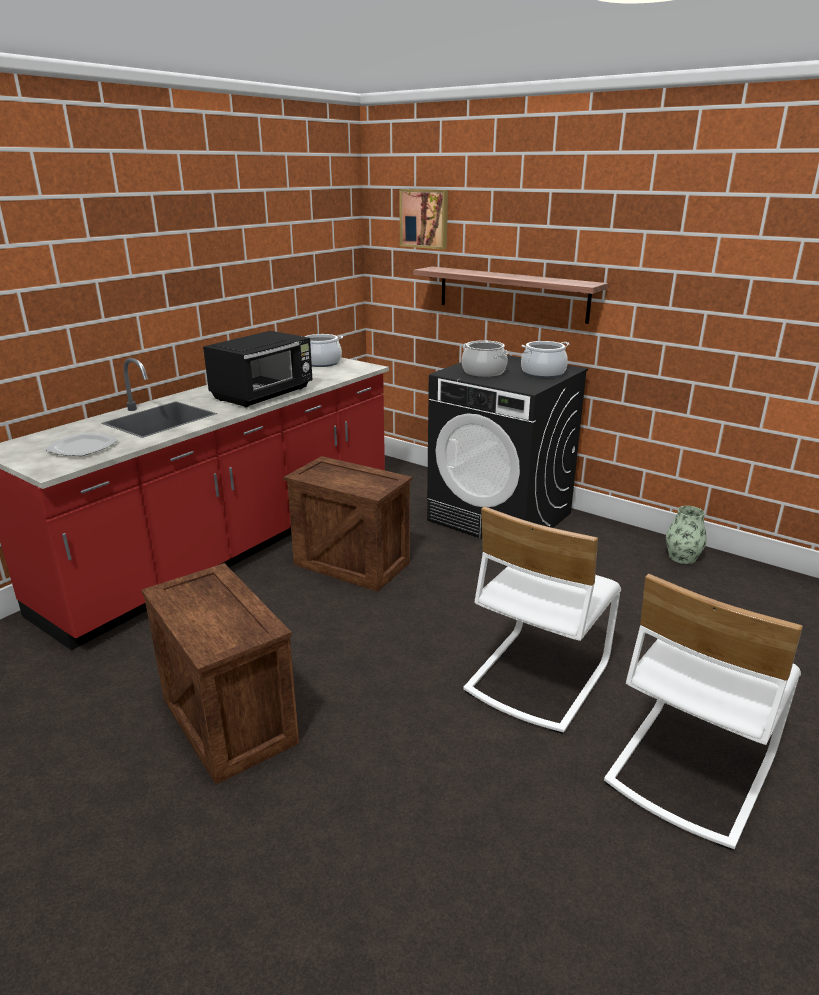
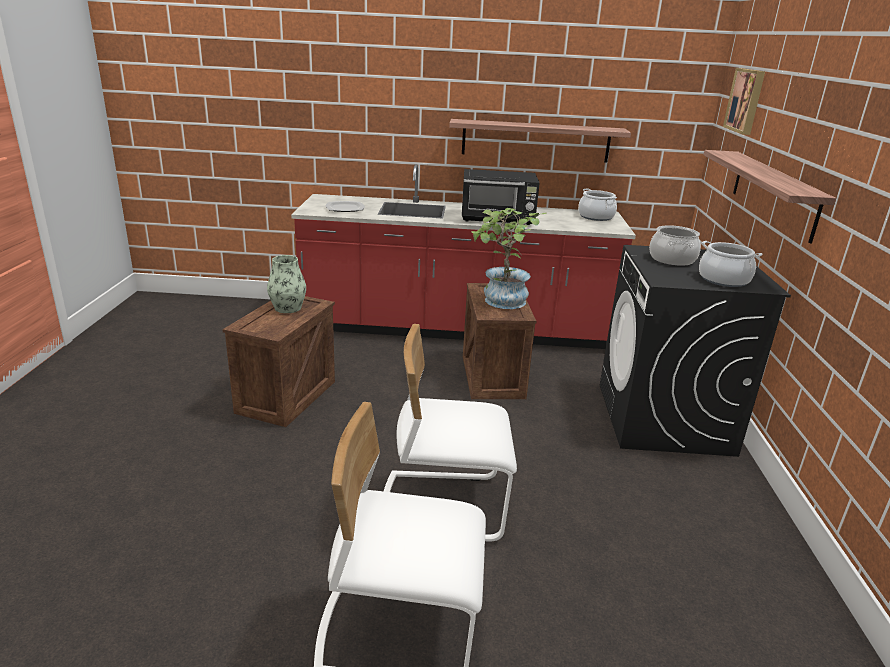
camera: 55 degrees right, 0 degrees up
vase [666,506,707,564] -> vase moved to [267,255,306,313]
none -> shelf [449,119,631,163]
none -> potted plant [471,208,547,309]

